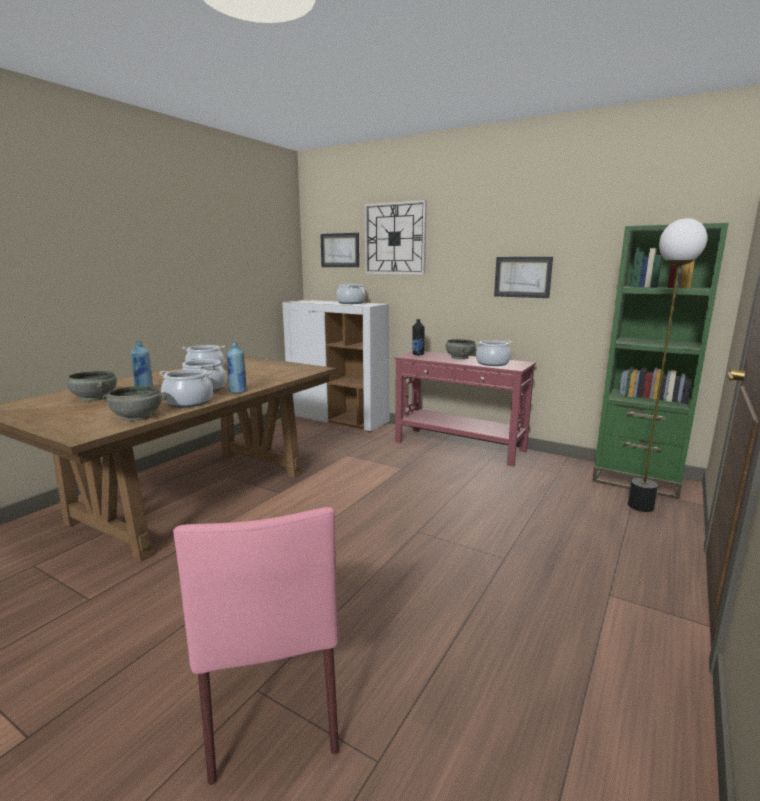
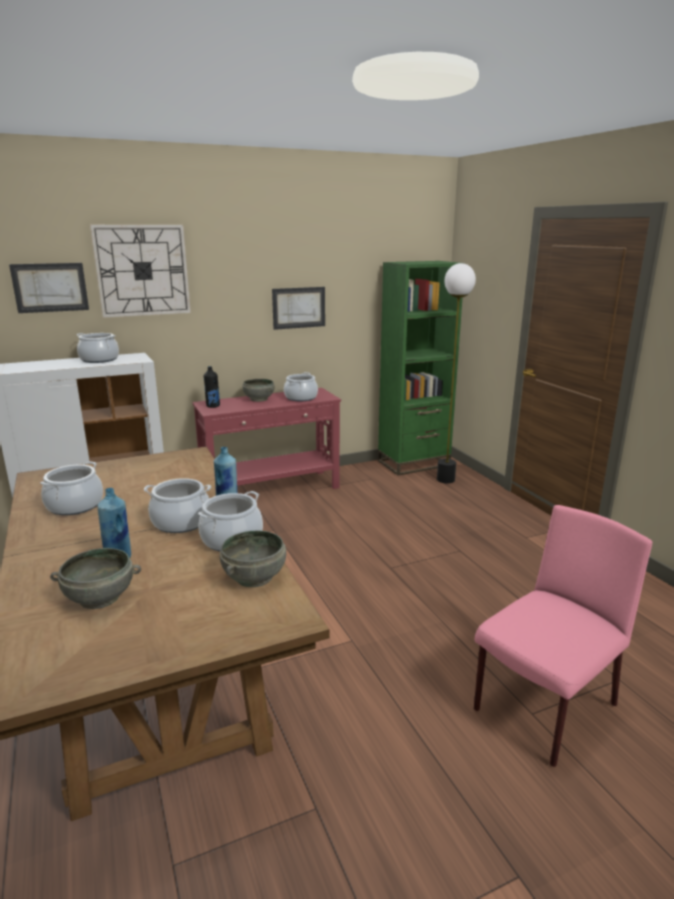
camera: 55 degrees left, 5 degrees up
pink chair [173,507,339,785] -> pink chair turned 60 degrees counterclockwise [474,505,652,767]

